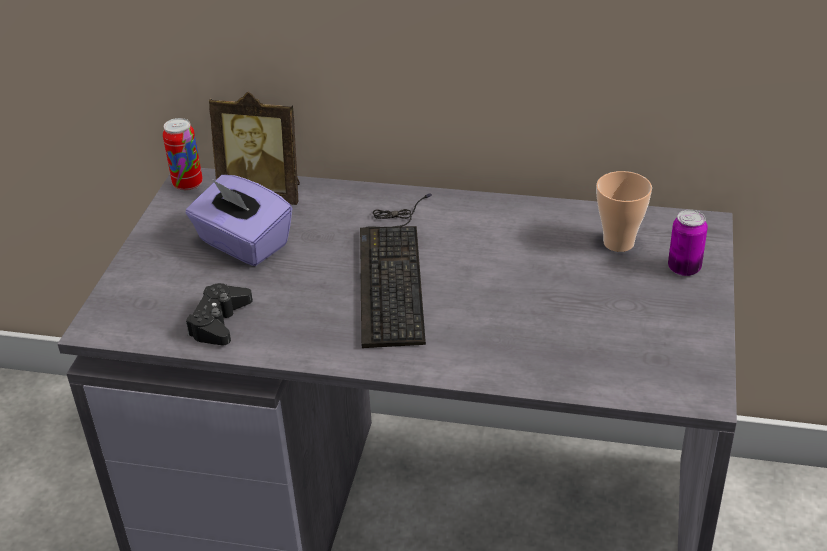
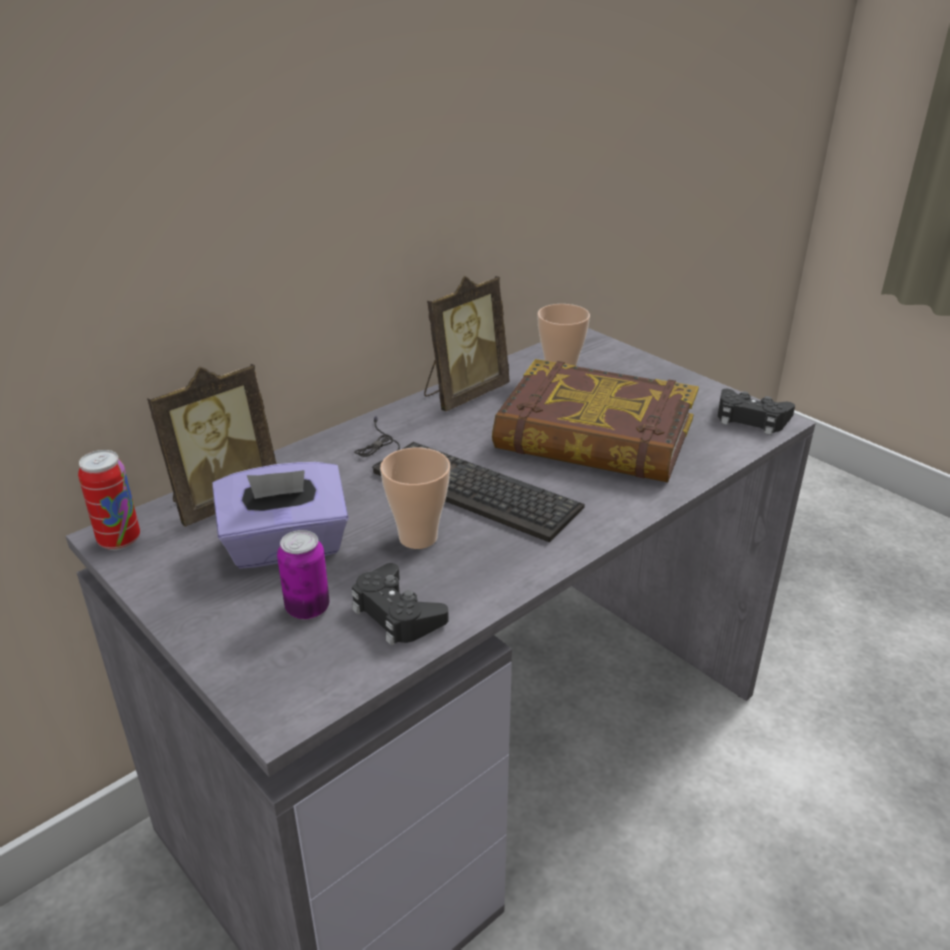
camera: 55 degrees left, 5 degrees down
can [668,210,708,276] -> can moved to [277,530,330,620]
none -> cup [380,447,450,549]
none -> picture frame [424,276,510,411]
none -> book [492,359,699,482]
none -> black game controller [718,389,795,435]

